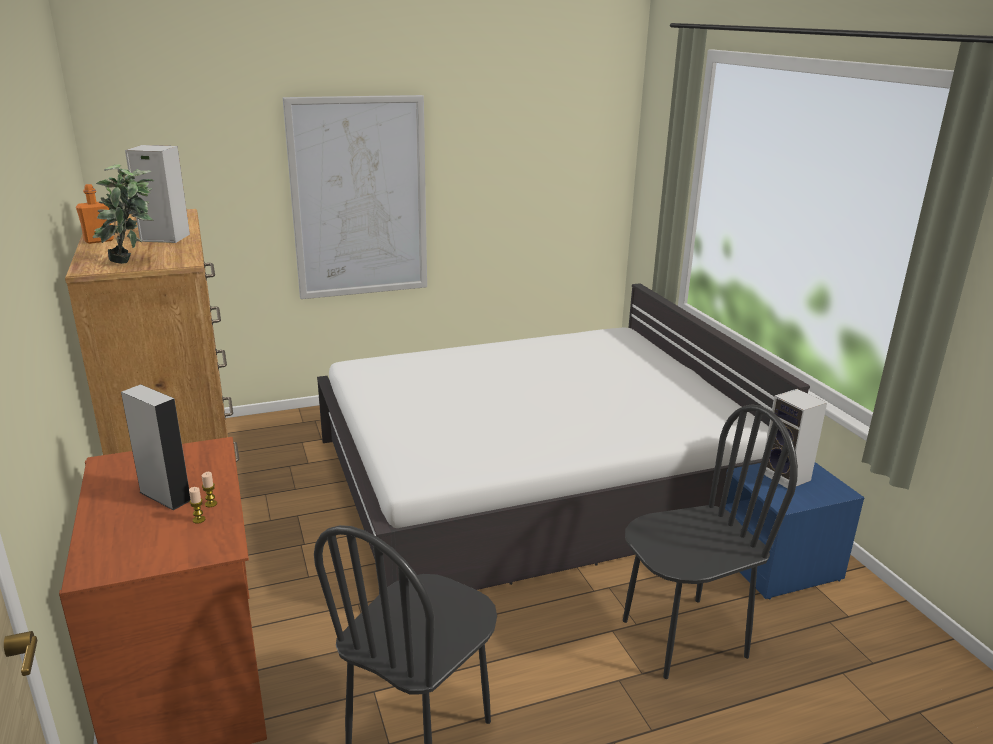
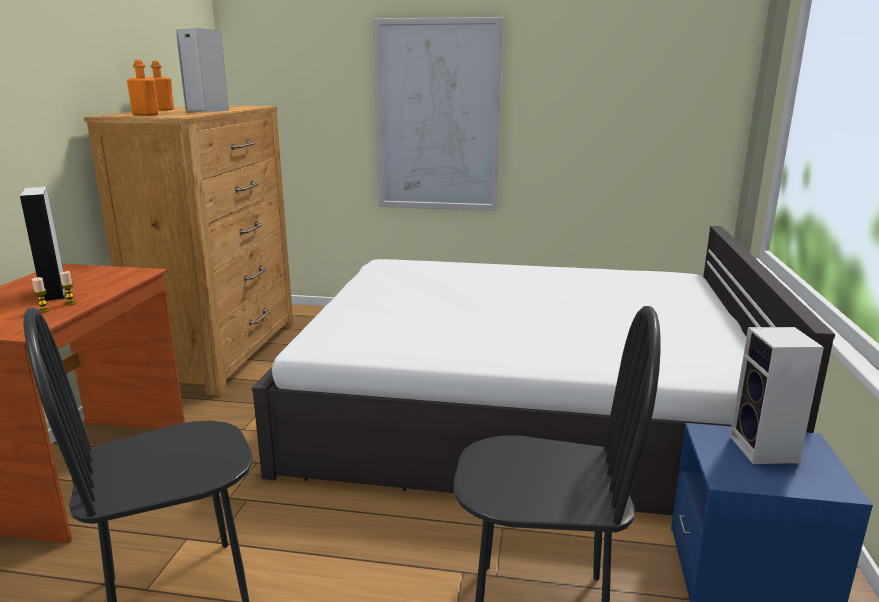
camera: 30 degrees right, 5 degrees down
potted plant [93,164,154,264] -> orange bottle [127,60,159,116]

